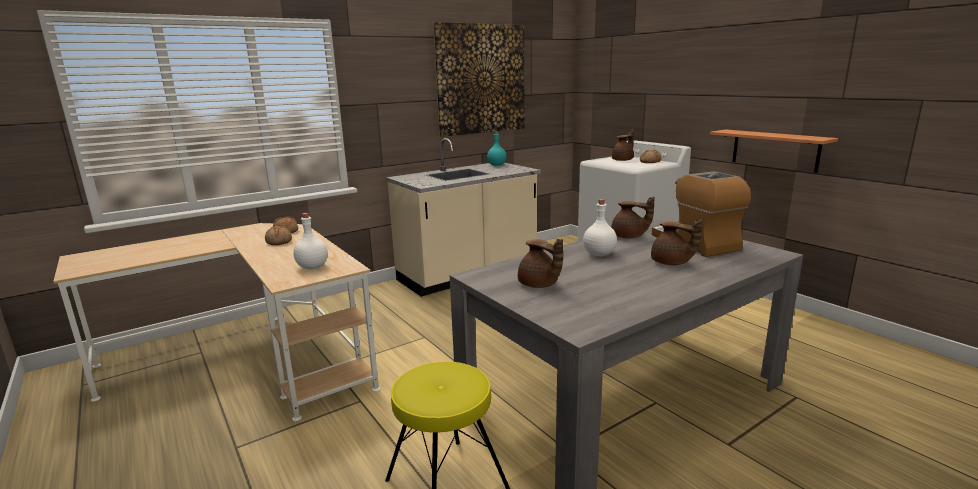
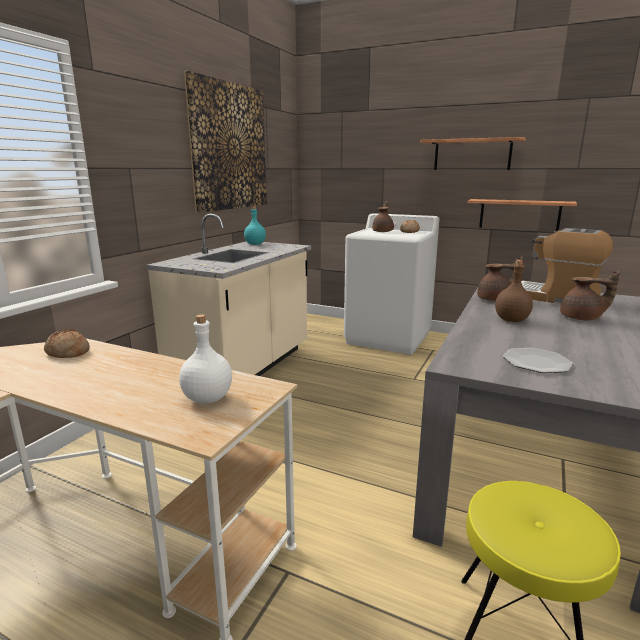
camera: 30 degrees left, 0 degrees up
bread [265,225,292,245] -> none
brown teapot [518,239,563,288] -> plate [503,348,573,373]
white bottle [583,199,617,256] -> brown bottle [495,260,533,322]
none -> shelf [420,137,526,170]

